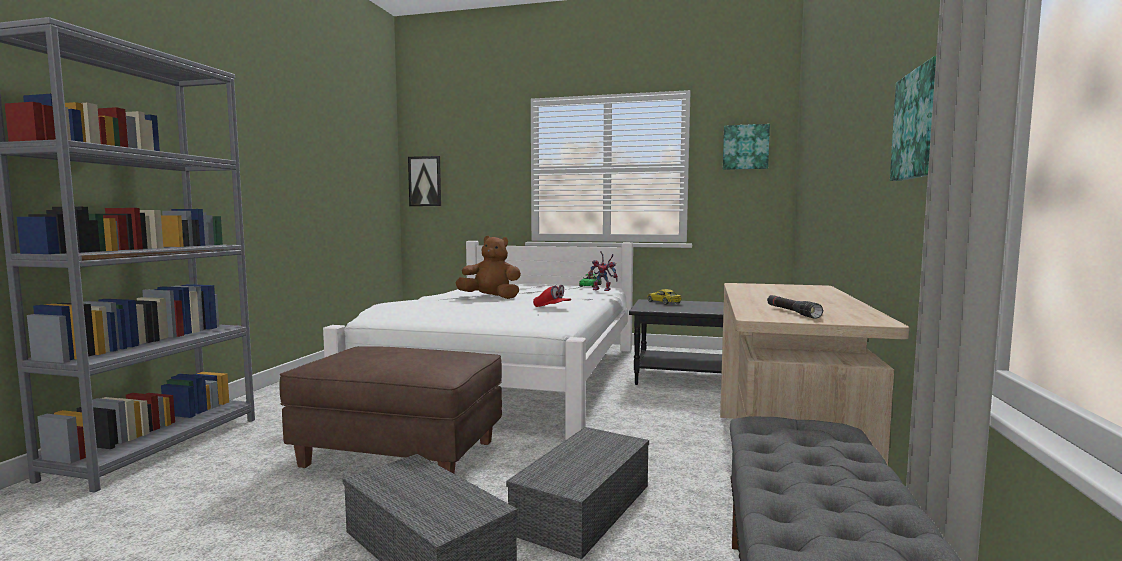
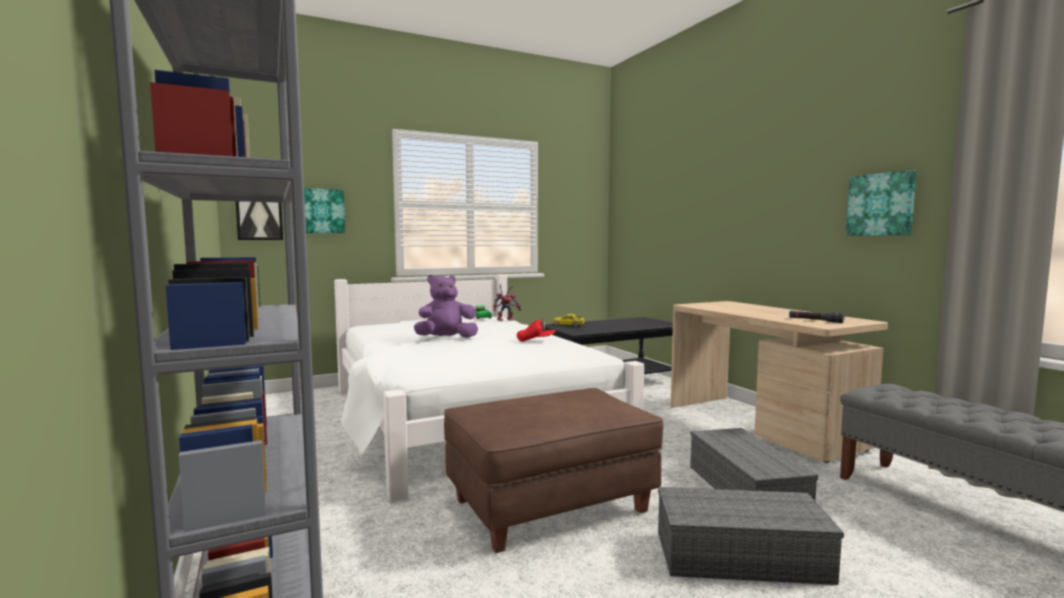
camera: 40 degrees left, 0 degrees up
brown plush toy [456,236,521,299] -> purple plush toy [414,275,478,338]
picture [723,124,770,170] -> picture moved to [304,188,345,233]

